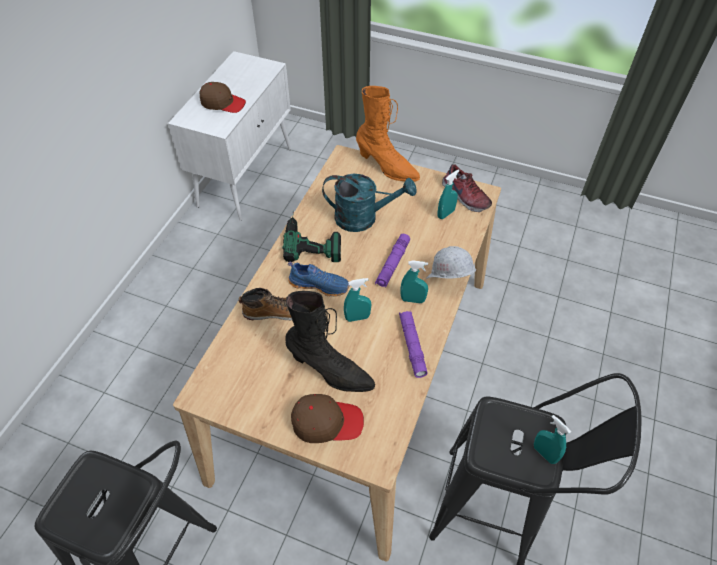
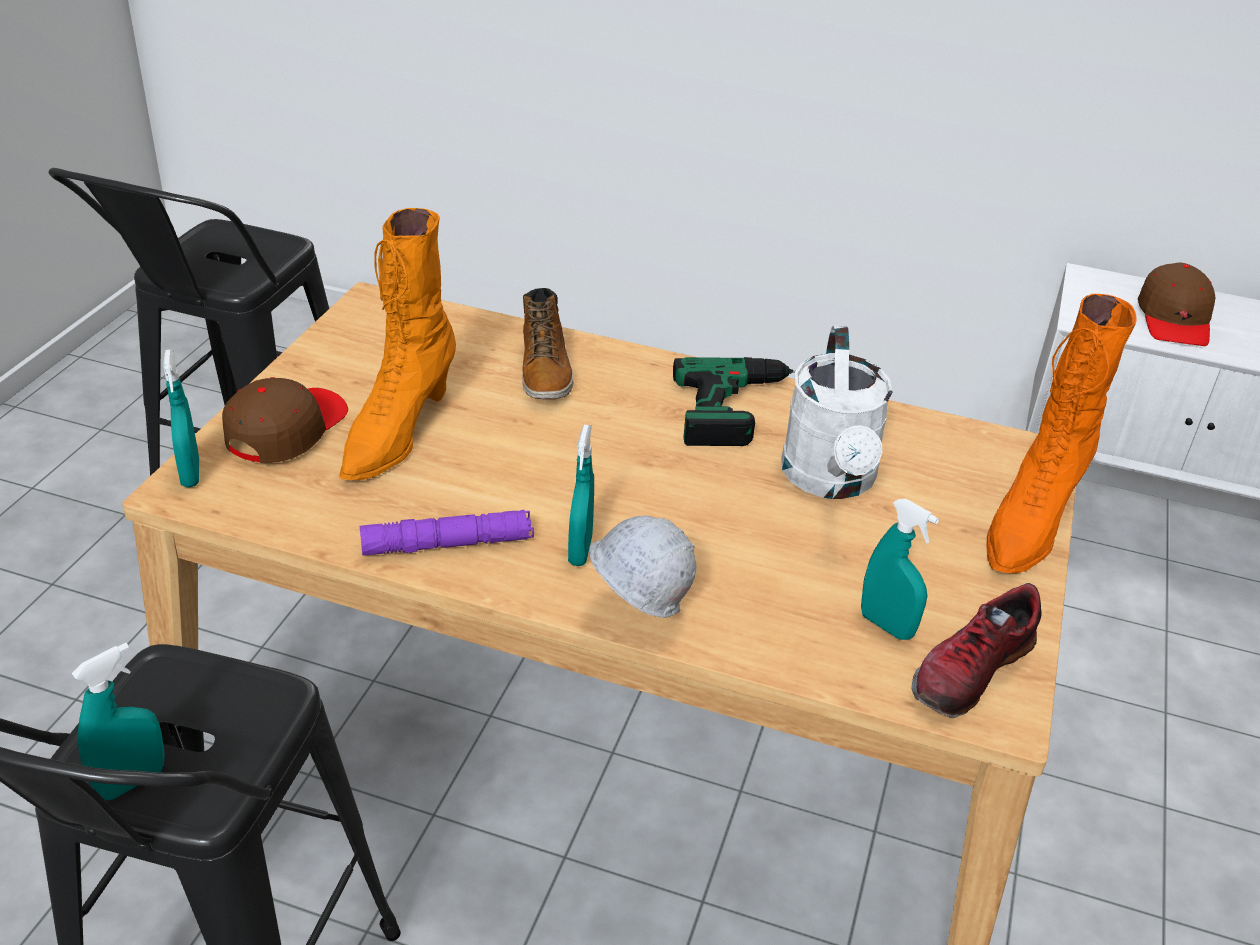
camera: 85 degrees right, 15 degrees down
black boot [285,291,375,392] -> orange boot [339,208,456,480]
blue shoe [288,262,350,296] -> none
brown cap [291,394,364,443] -> brown cap turned 150 degrees counterclockwise [222,377,348,463]
turquoise watering can [322,174,417,232] -> white watering can [781,326,893,499]
turquoise spray bottle [344,278,371,322] -> turquoise spray bottle moved to [163,350,199,487]
purple flashlight [375,234,410,288] -> none

